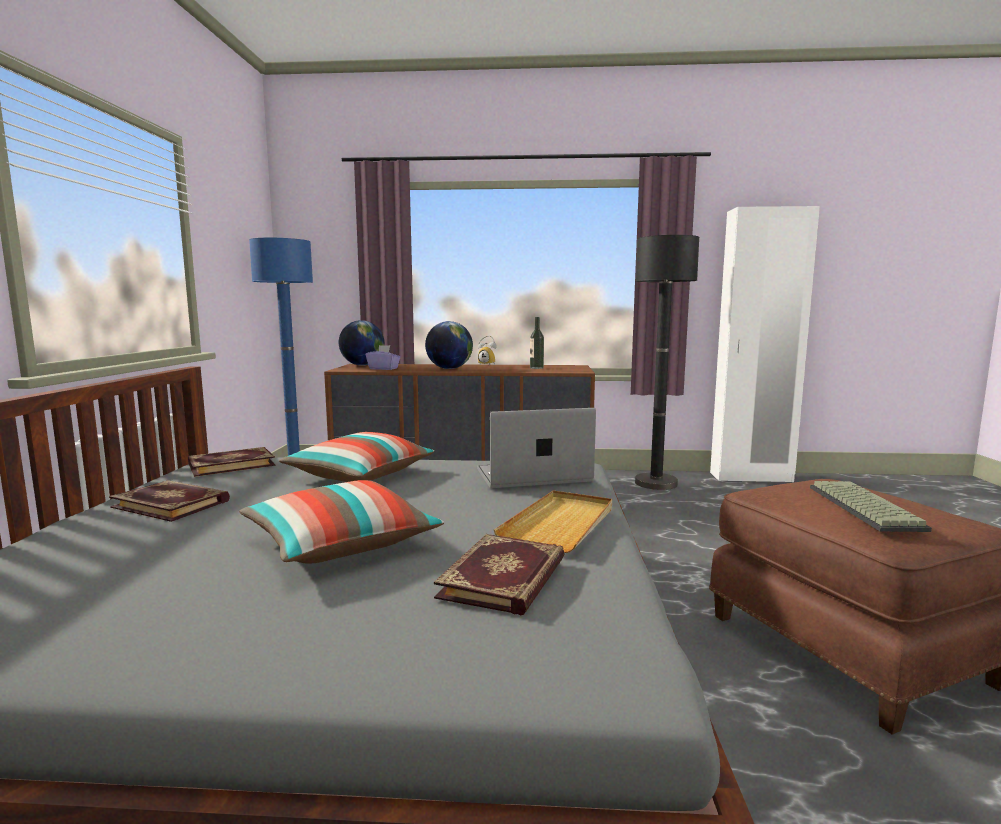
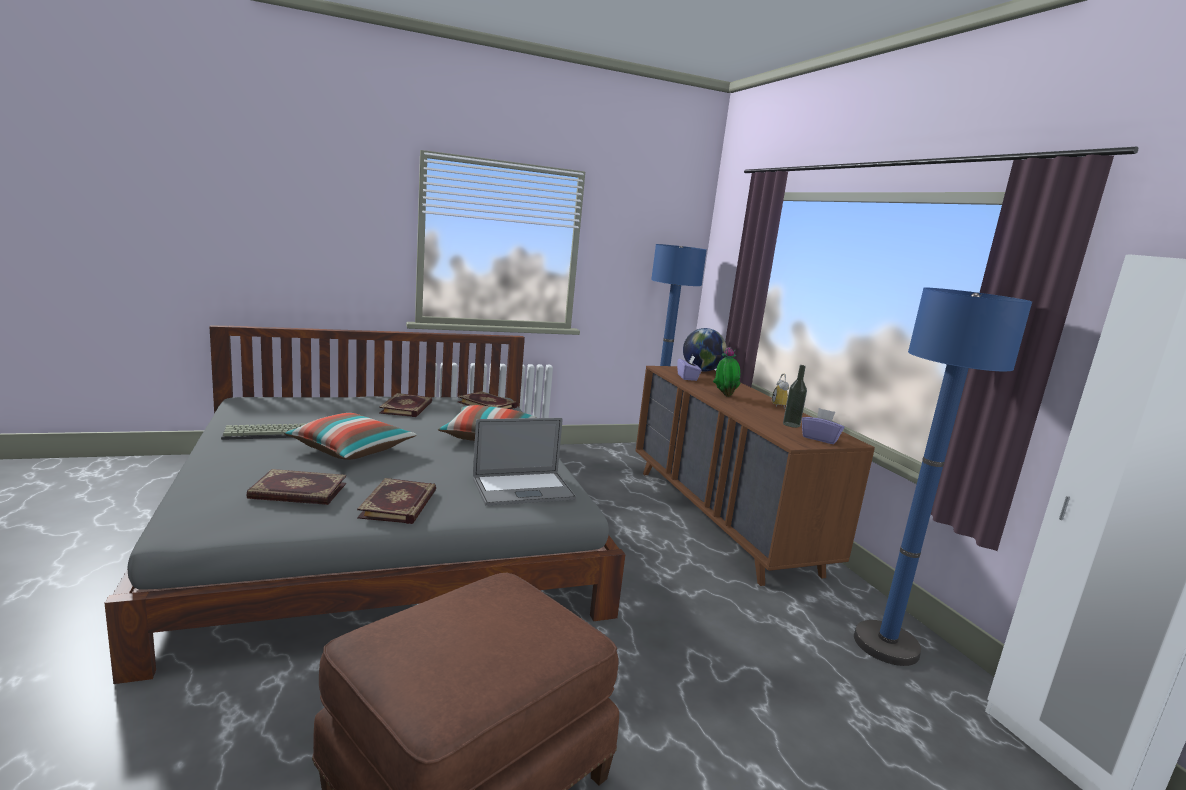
camera: 65 degrees right, 5 degrees up
globe [425,321,473,369] -> potted plant [713,347,741,397]
laptop [477,408,596,488] -> laptop turned 105 degrees clockwise [473,418,576,506]
beige tray [494,491,612,553] -> book [357,478,436,524]
black floor lamp [635,235,699,490] -> blue floor lamp [854,288,1032,666]
keyboard [810,481,932,532] -> keyboard moved to [221,423,307,440]
none -> purple tissue box [802,408,845,444]

